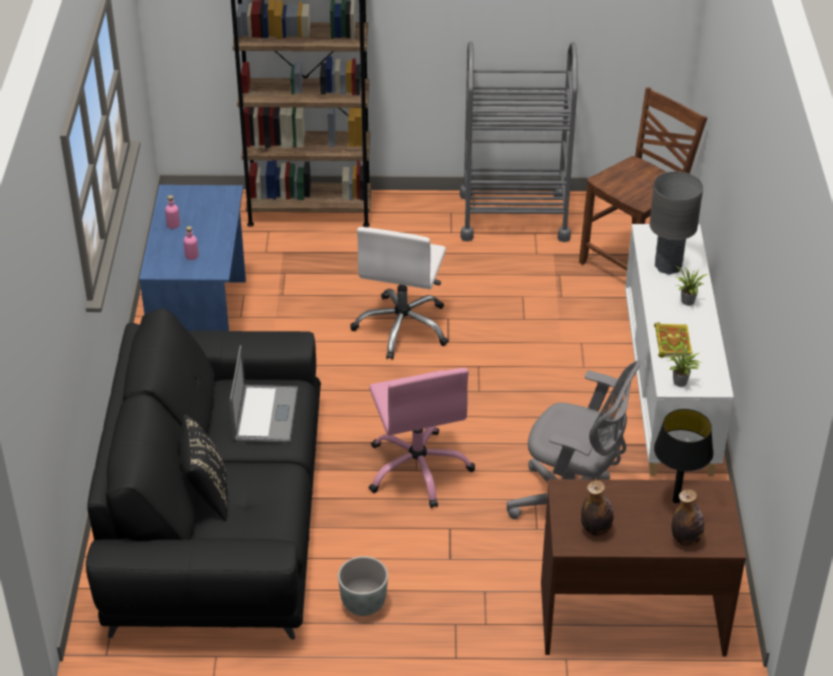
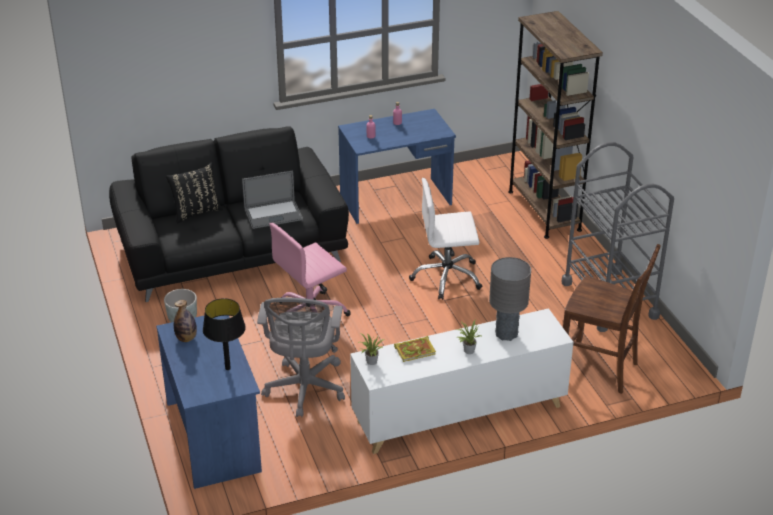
camera: 70 degrees right, 5 degrees down
brown desk [541,479,746,656] -> blue desk [156,315,262,489]
bottle [672,489,704,546] -> none

